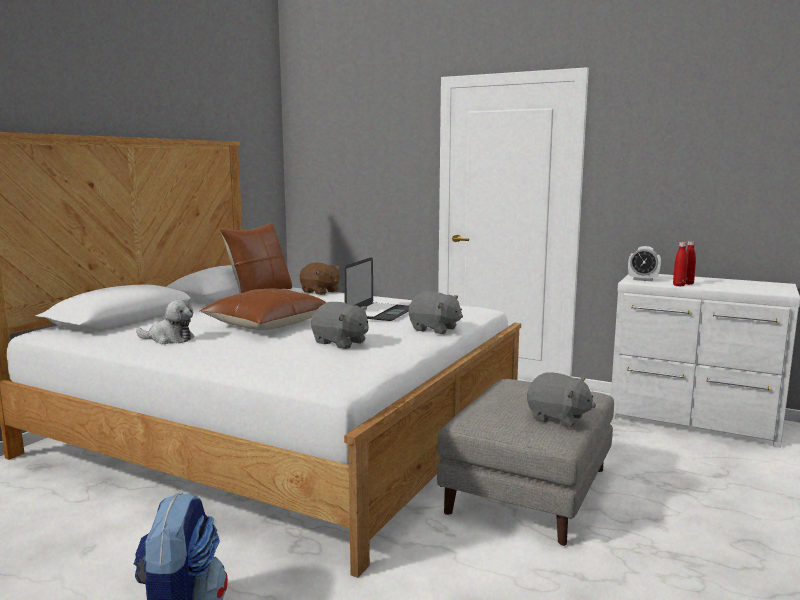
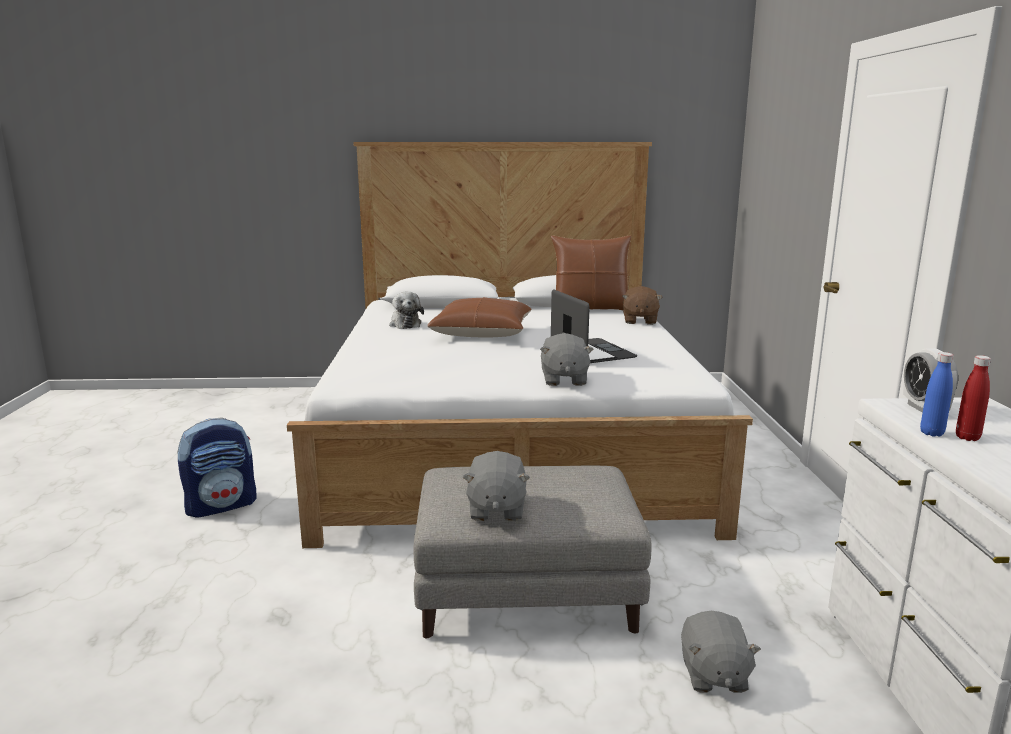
camera: 60 degrees right, 5 degrees up
grey plush toy [311,302,369,349] -> grey plush toy moved to [681,611,761,693]
laptop [344,257,409,321] -> laptop turned 105 degrees counterclockwise [551,290,638,363]
red bottle [673,242,687,286] -> blue bottle [920,352,954,437]

